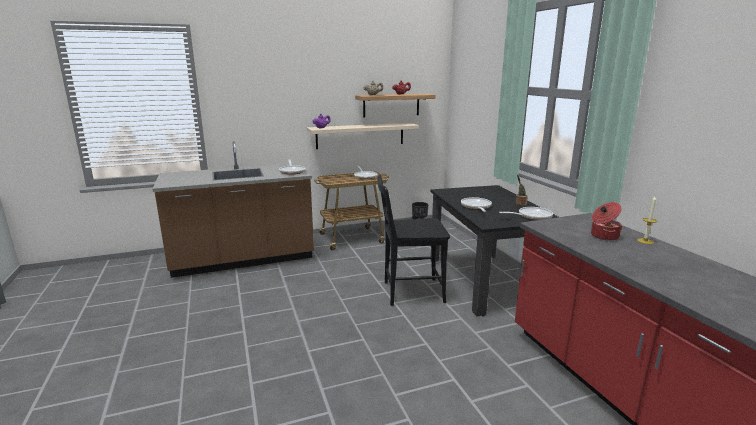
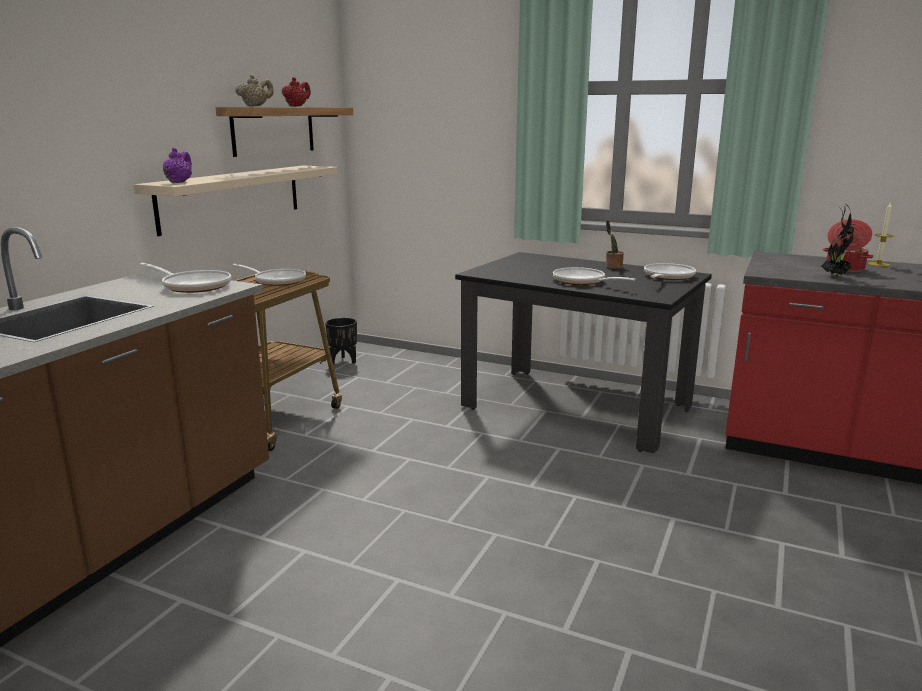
camera: 45 degrees left, 0 degrees up
black chair [377,175,450,306] -> none
none -> potted plant [821,204,853,276]

